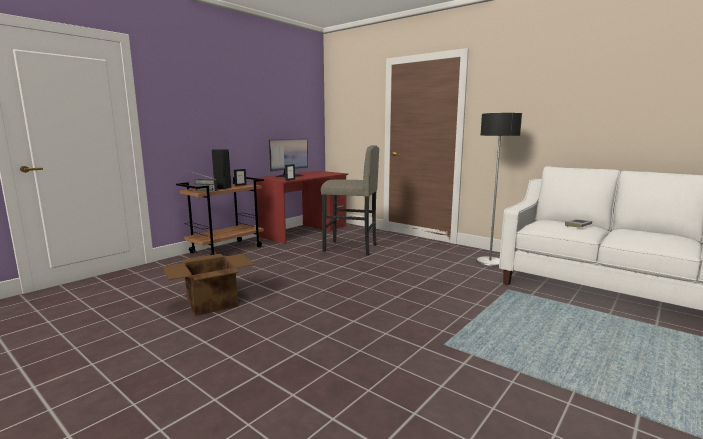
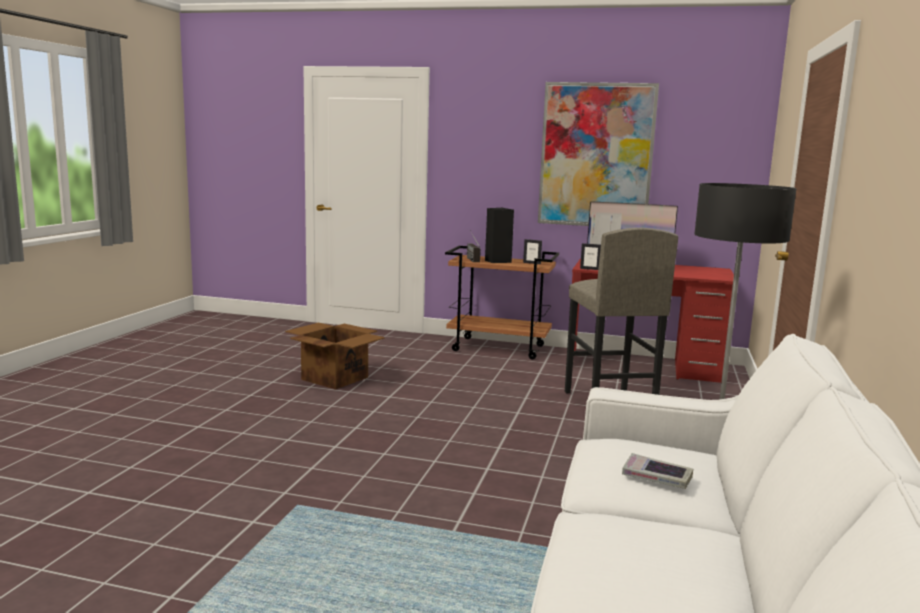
camera: 65 degrees right, 0 degrees up
none -> picture [538,82,659,226]

